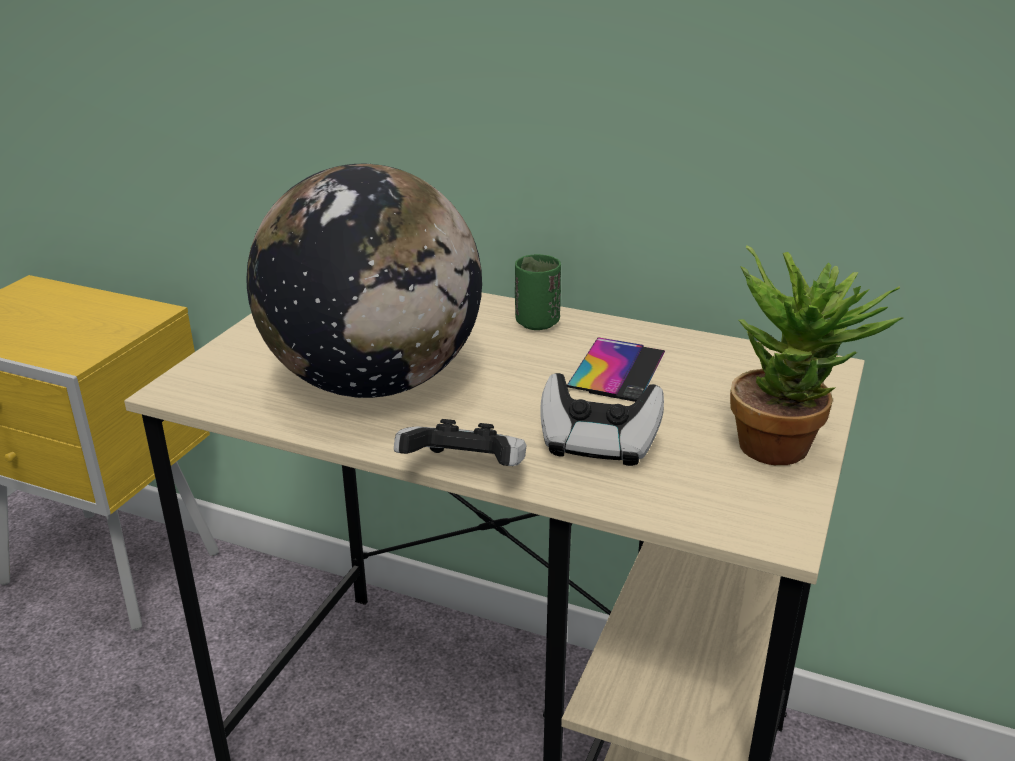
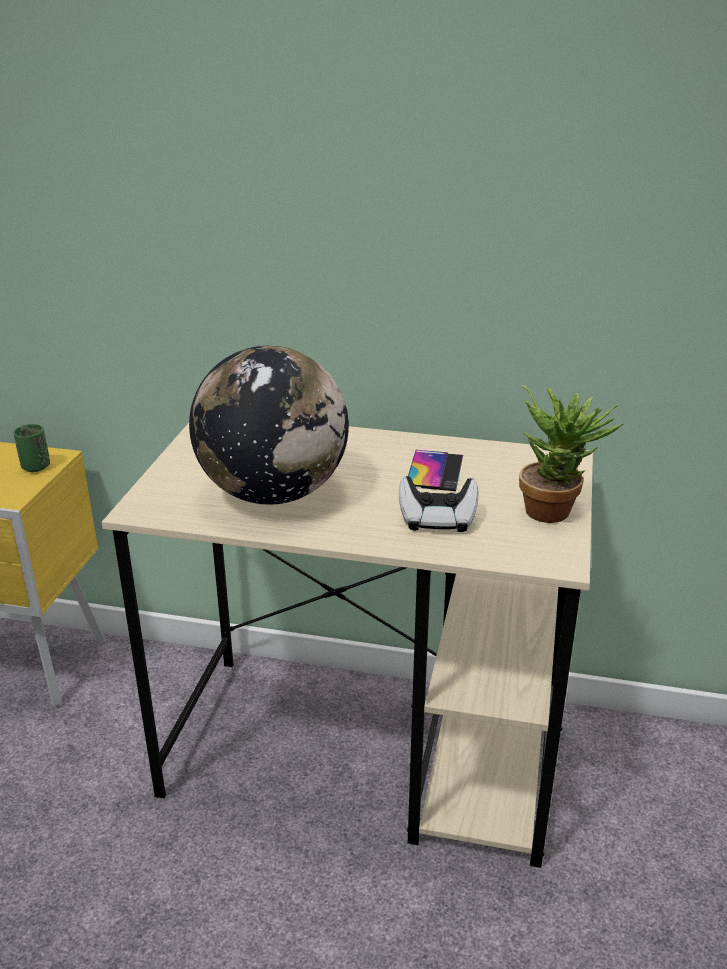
camera: 10 degrees left, 0 degrees up
game controller [394,419,526,466] -> none
green cup [515,254,561,330] -> green cup moved to [13,424,50,472]

